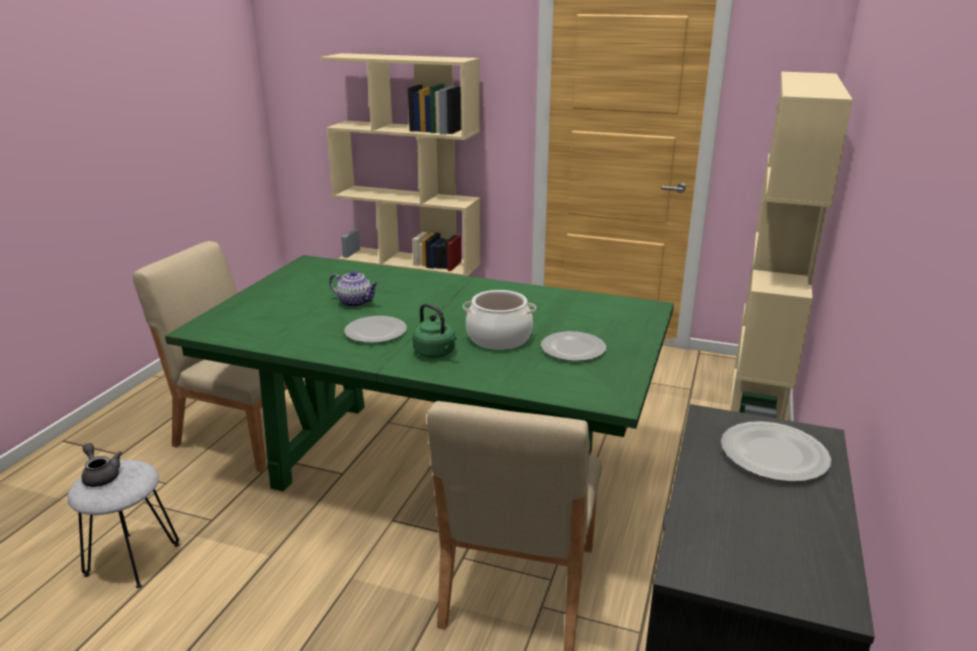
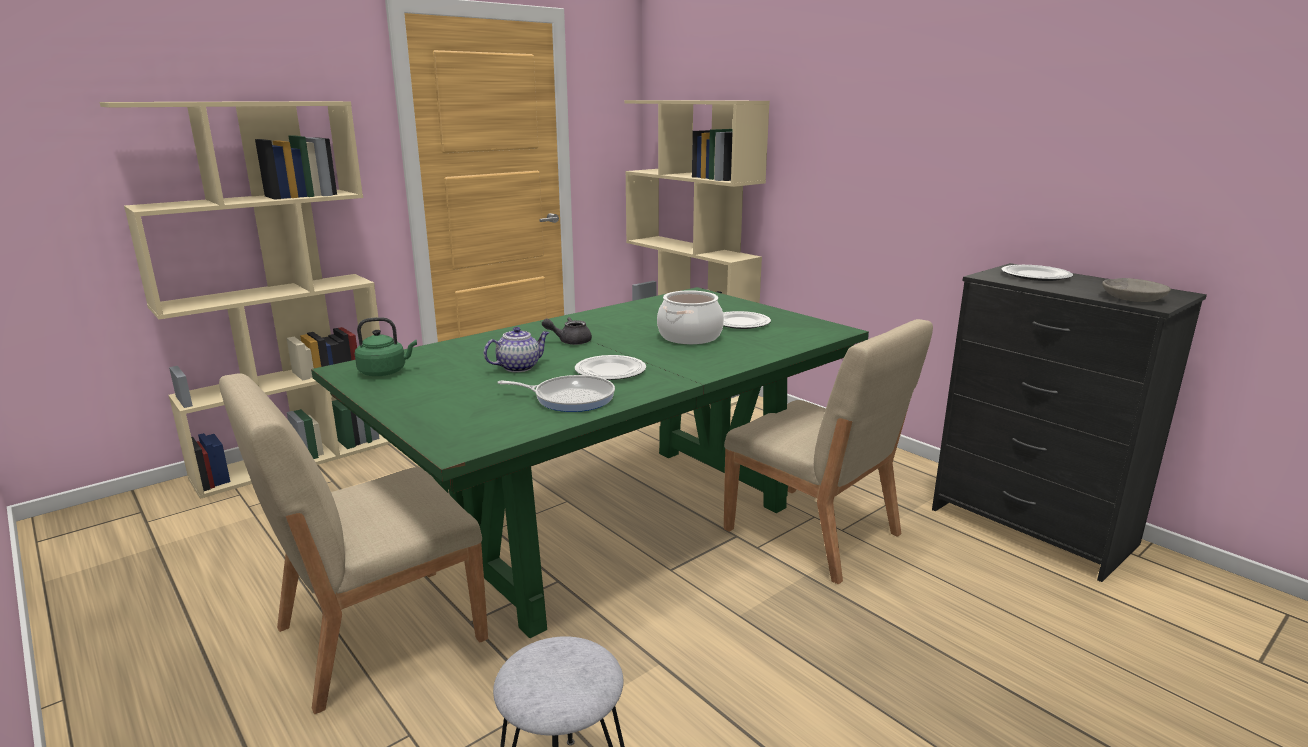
camera: 60 degrees left, 5 degrees down
grey teapot [81,443,122,487] -> grey teapot moved to [542,317,592,345]
green kettle [413,303,457,358] -> green kettle moved to [355,317,417,376]
none -> frying pan [497,375,615,412]
none -> grey bowl [1102,278,1171,302]

